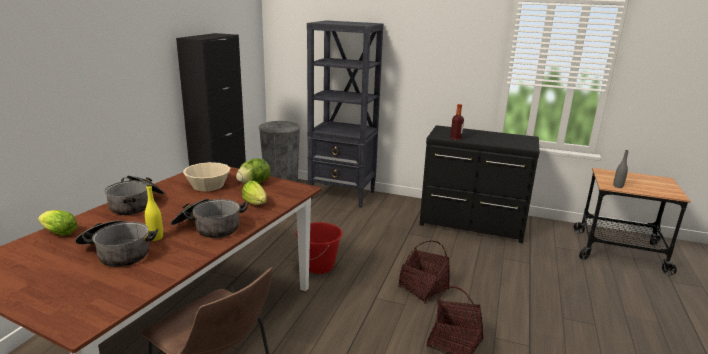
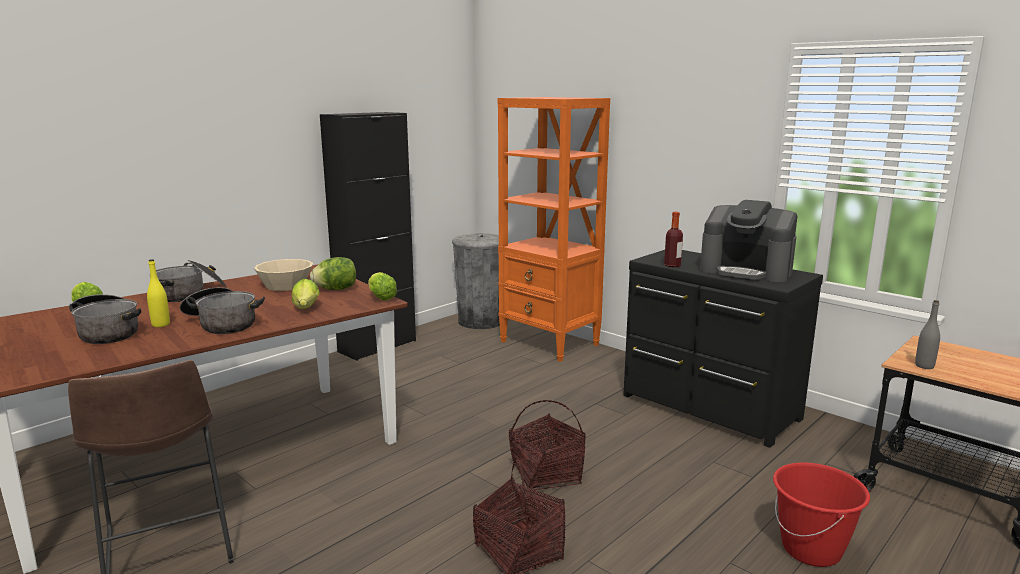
camera: 25 degrees right, 5 degrees down
red bucket [296,222,343,274] -> red bucket moved to [773,462,870,567]
black bookcase [307,20,383,208] -> orange bookcase [497,97,610,362]
none -> lettuce [368,272,397,301]
none -> coffee machine [700,200,797,282]

